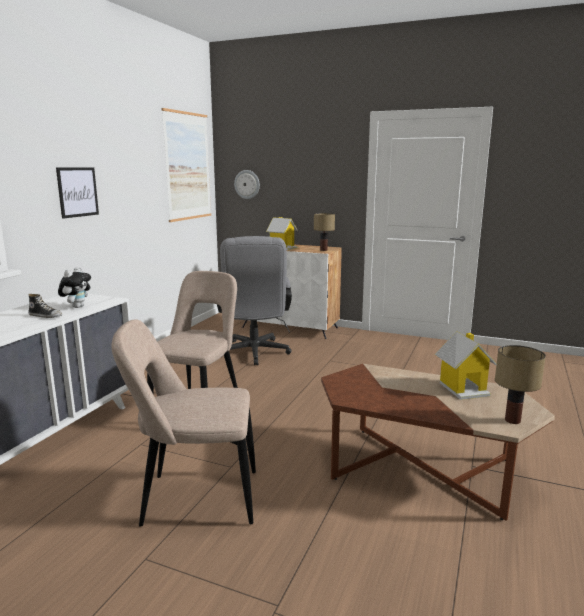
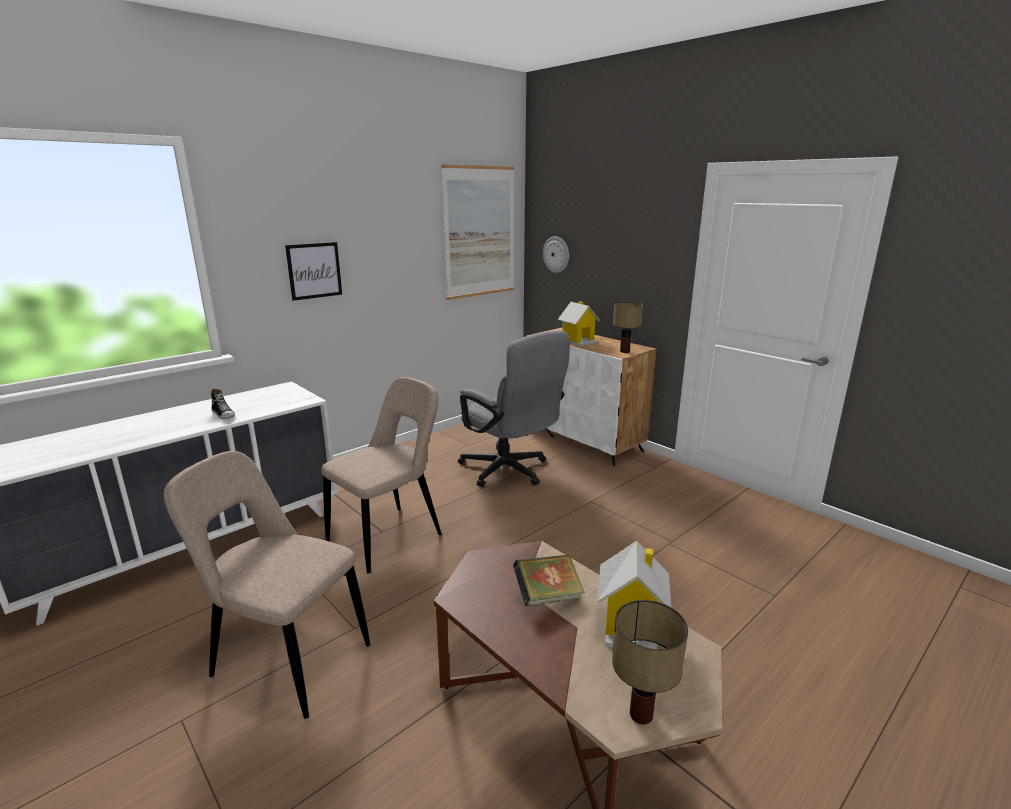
camera: 25 degrees right, 5 degrees up
plush toy [58,267,91,308] -> none
grey office chair [217,236,292,365] -> grey office chair turned 60 degrees counterclockwise [458,330,570,487]
none -> book [513,554,585,606]

